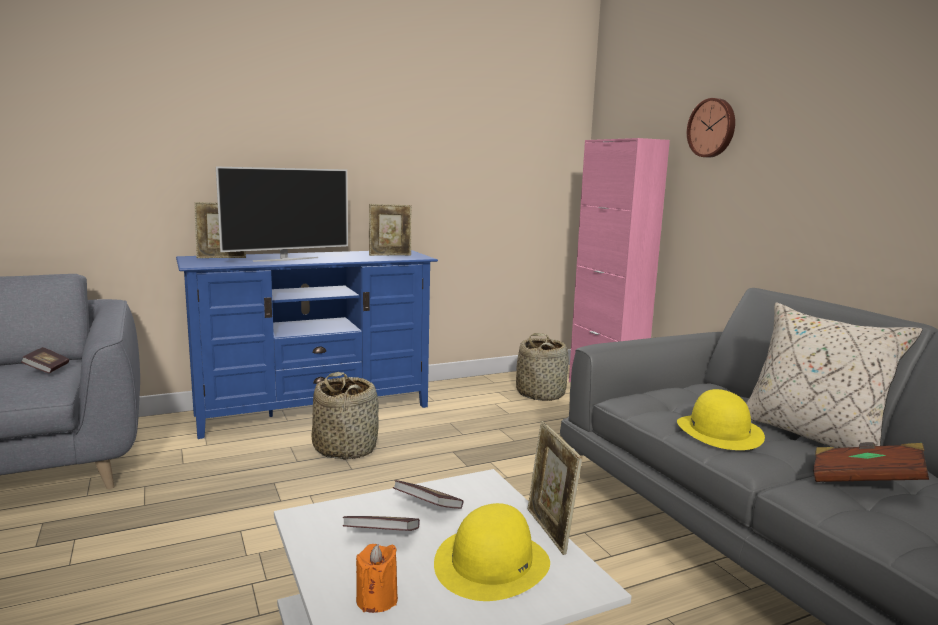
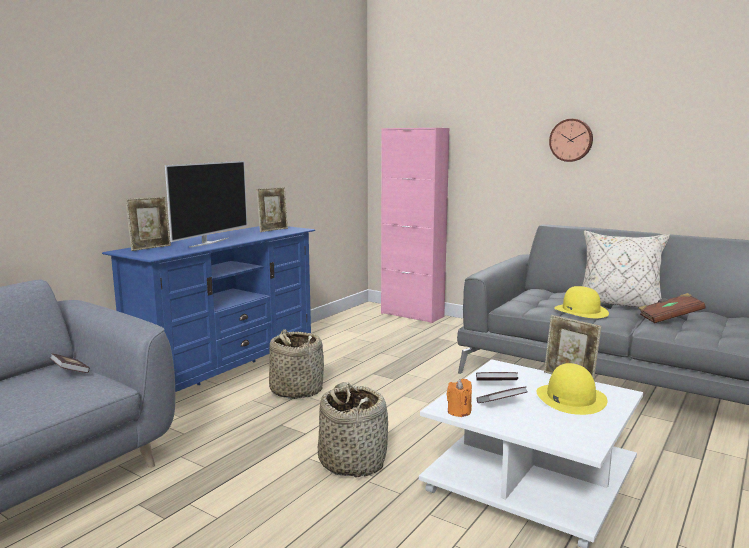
camera: 30 degrees left, 0 degrees up
orange candle [356,544,398,613] -> orange candle moved to [446,379,472,417]
basket [516,333,569,401] -> basket moved to [318,382,388,477]
wall clock [687,98,735,157] -> wall clock moved to [549,119,593,162]

